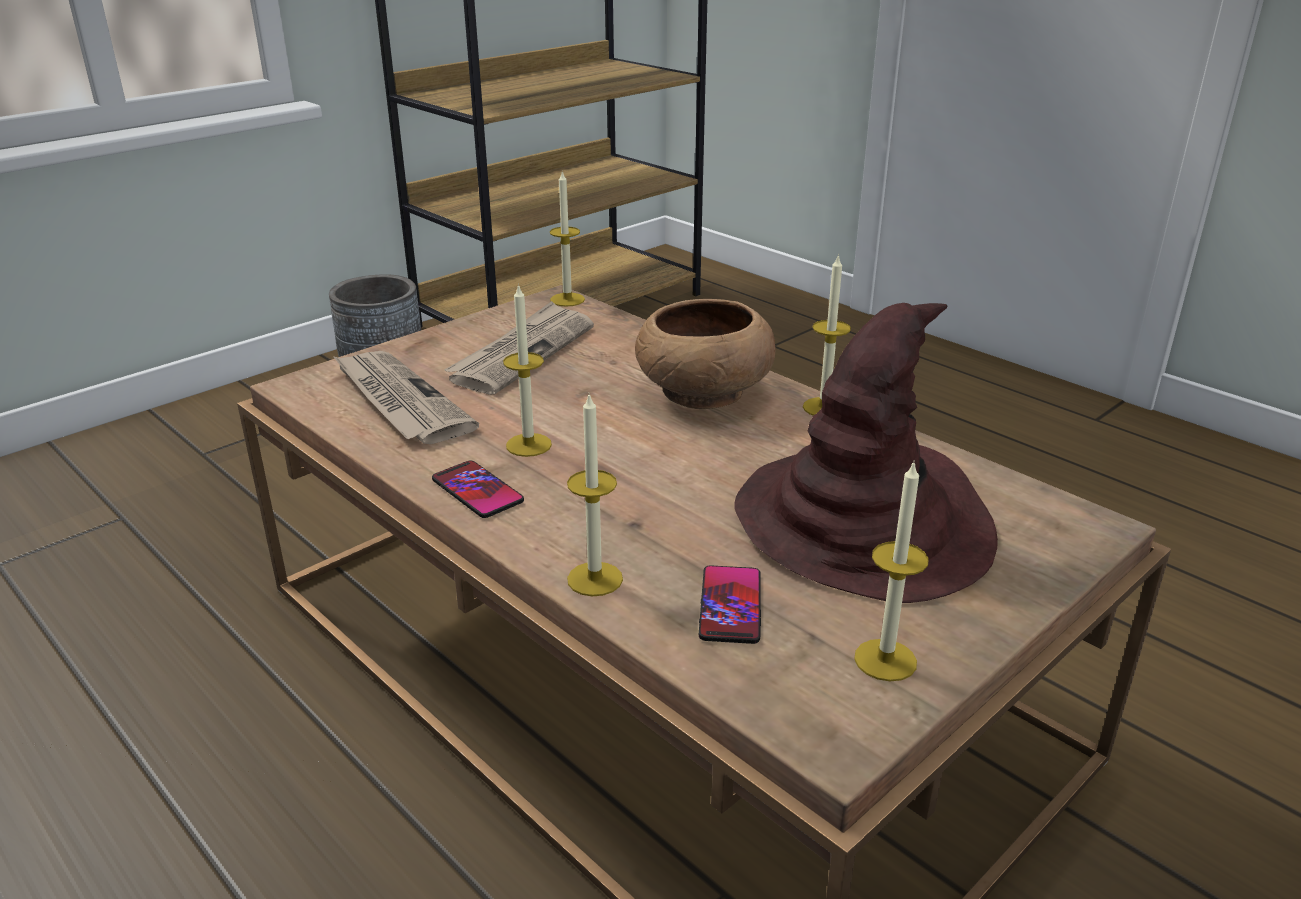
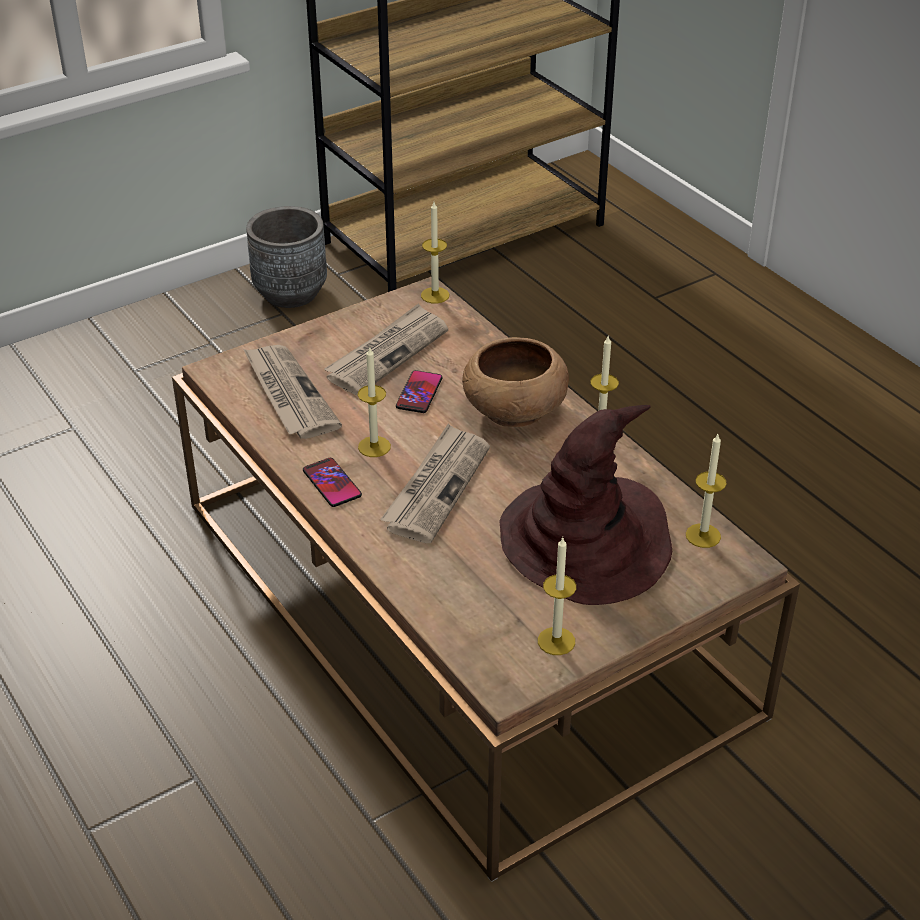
camera: 10 degrees right, 10 degrees up
candle [567,393,623,596] -> candle moved to [686,434,727,548]
phone [699,565,761,644] -> phone moved to [396,370,442,413]
none -> newspaper [380,423,490,543]

